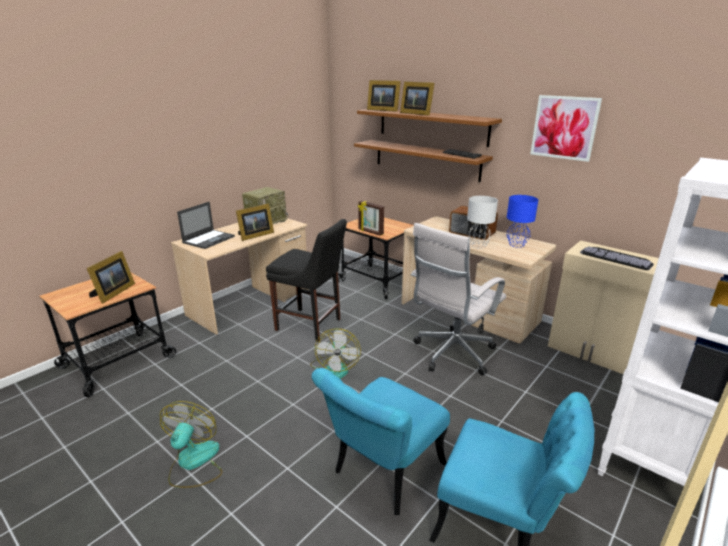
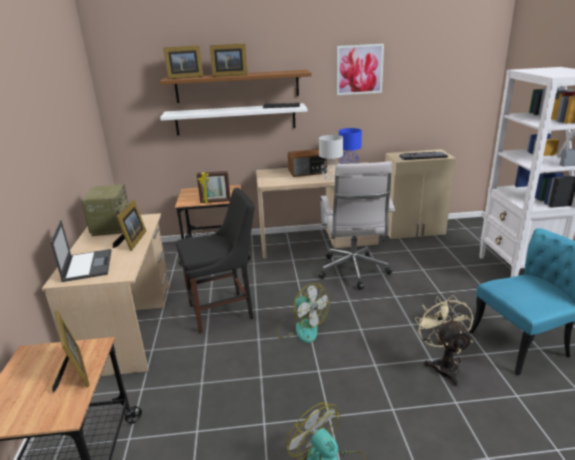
camera: 45 degrees left, 0 degrees up
turquoise chair [312,368,450,515] -> beige fan [415,295,473,386]
brown shelf [354,140,493,182] -> white shelf [160,103,308,136]

